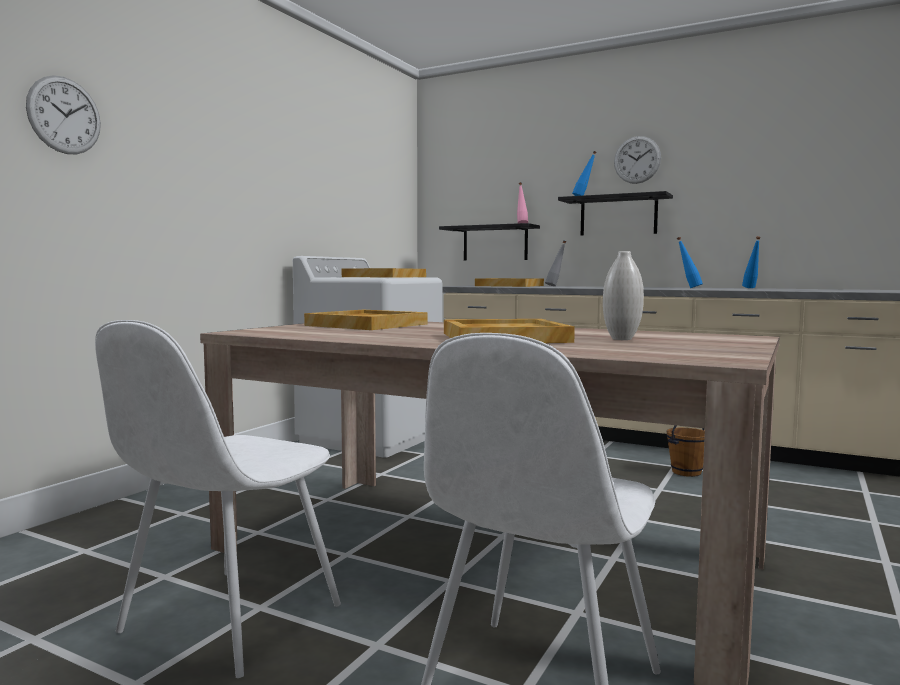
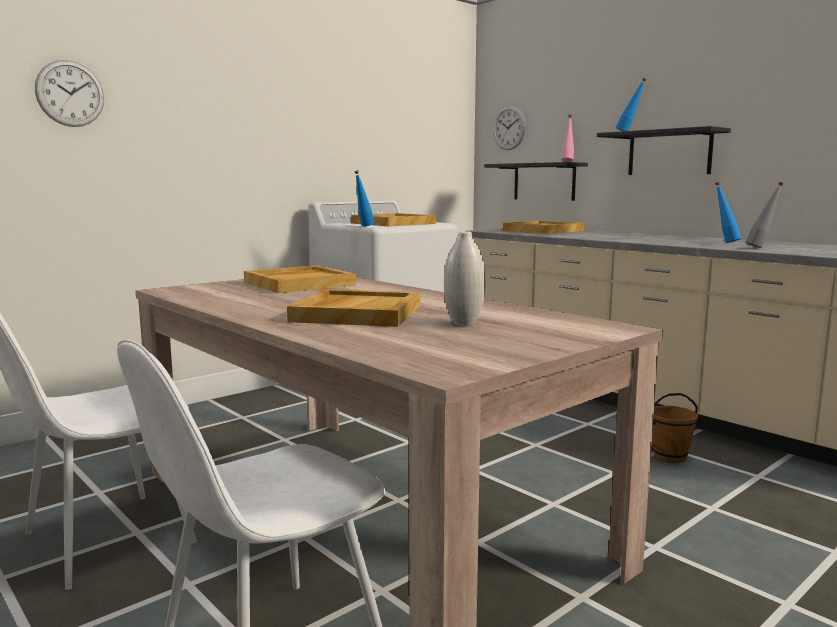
camera: 20 degrees right, 5 degrees up
grey bottle [545,241,566,286] -> grey bottle moved to [745,182,784,248]
wall clock [614,136,661,184] -> wall clock moved to [493,106,526,150]
blue bottle [742,236,760,288] -> blue bottle moved to [354,170,374,226]

